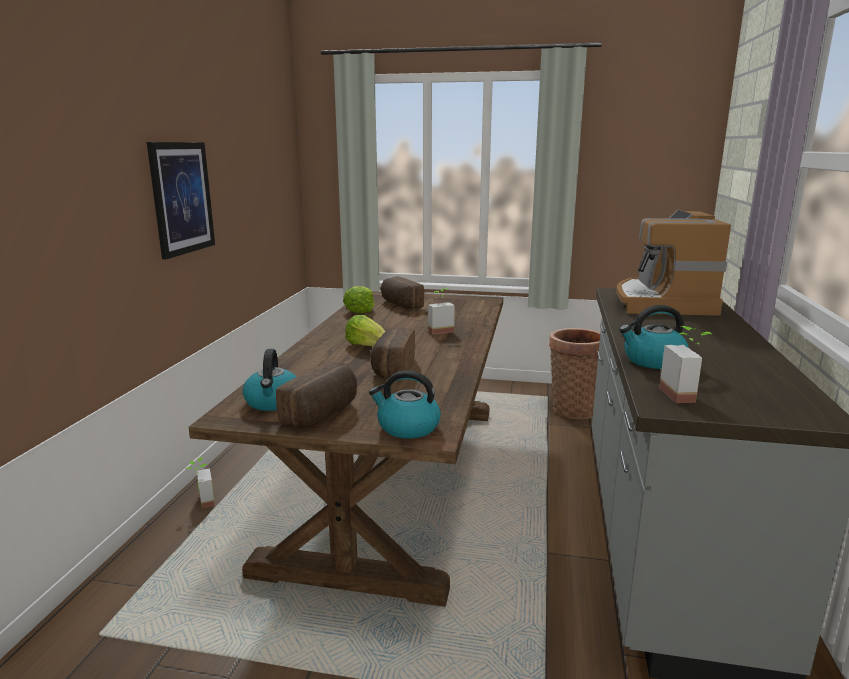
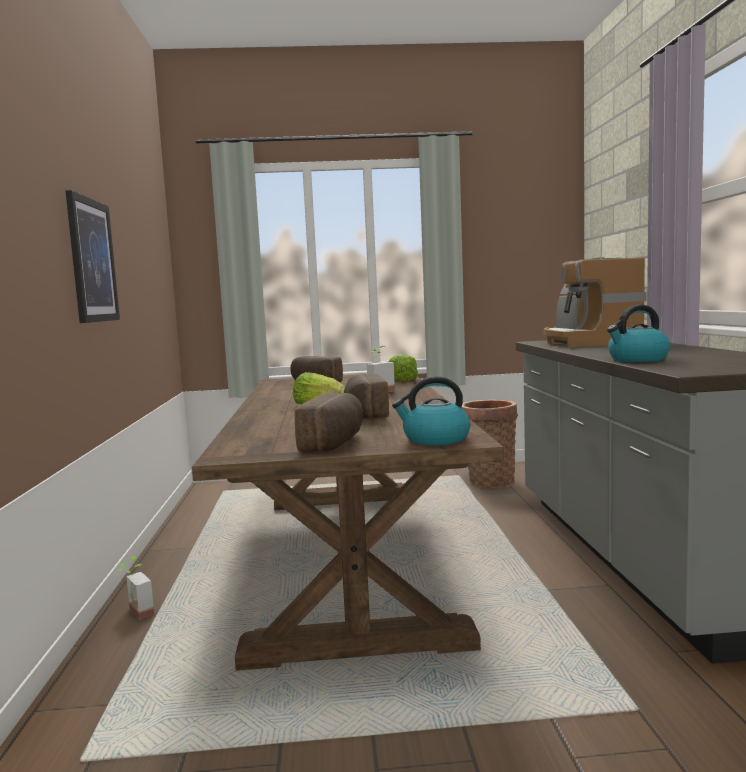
camera: 15 degrees left, 10 degrees down
kettle [243,349,297,411] -> none
lettuce [343,286,375,313] -> lettuce moved to [389,354,418,381]
potted plant [659,326,712,403] -> none

